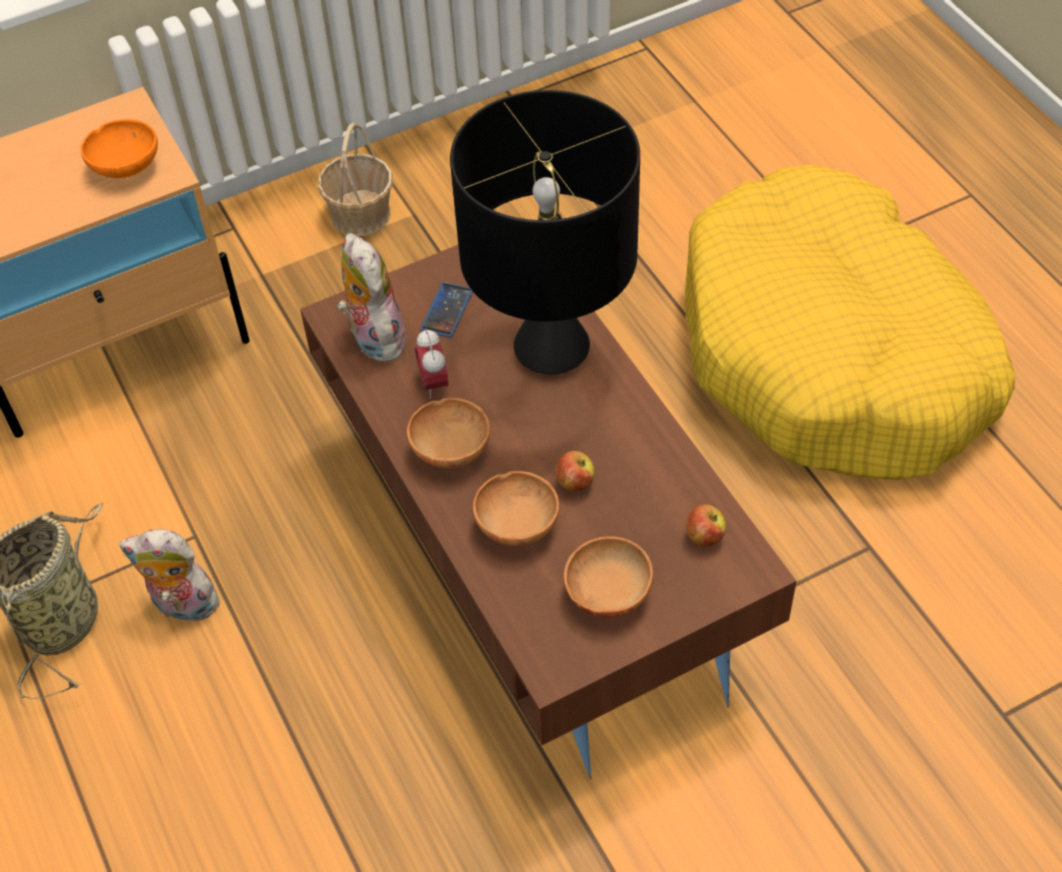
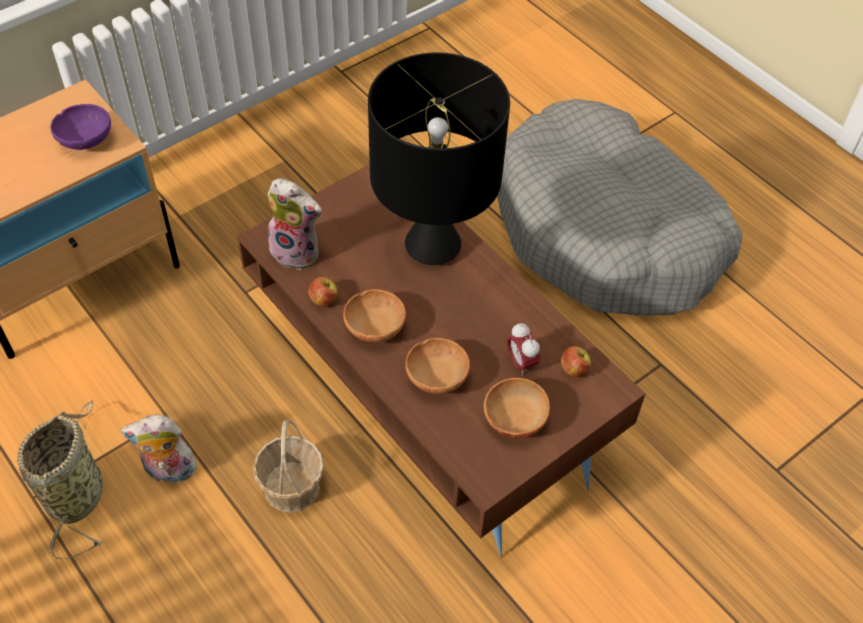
camera: 15 degrees left, 0 degrees up
orange bowl [81,119,158,178] -> purple bowl [50,104,111,150]
basket [318,123,393,236] -> basket moved to [253,420,324,513]
plush toy [337,234,410,362] -> plush toy turned 150 degrees clockwise [268,178,322,270]
alarm clock [415,329,448,399] -> alarm clock moved to [507,323,540,376]
phone [420,282,473,338] -> none
apple [555,451,595,492] -> apple moved to [309,277,337,306]
yellow dog bed [685,165,1015,480] -> grey dog bed [497,99,742,316]

